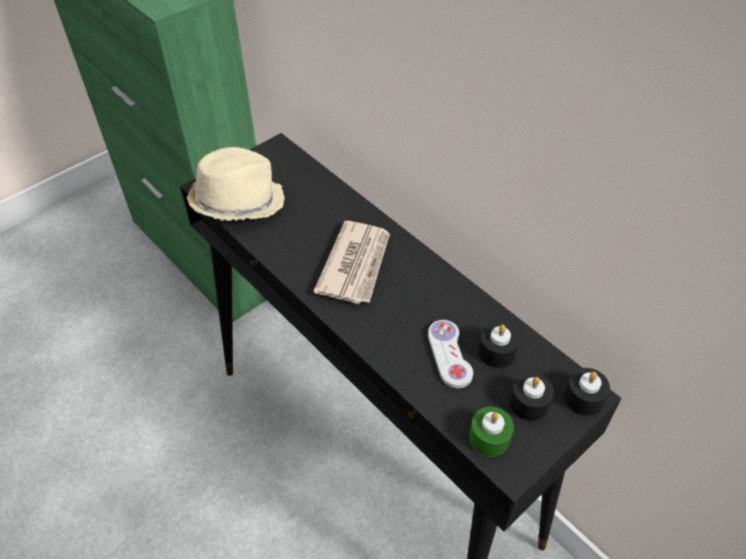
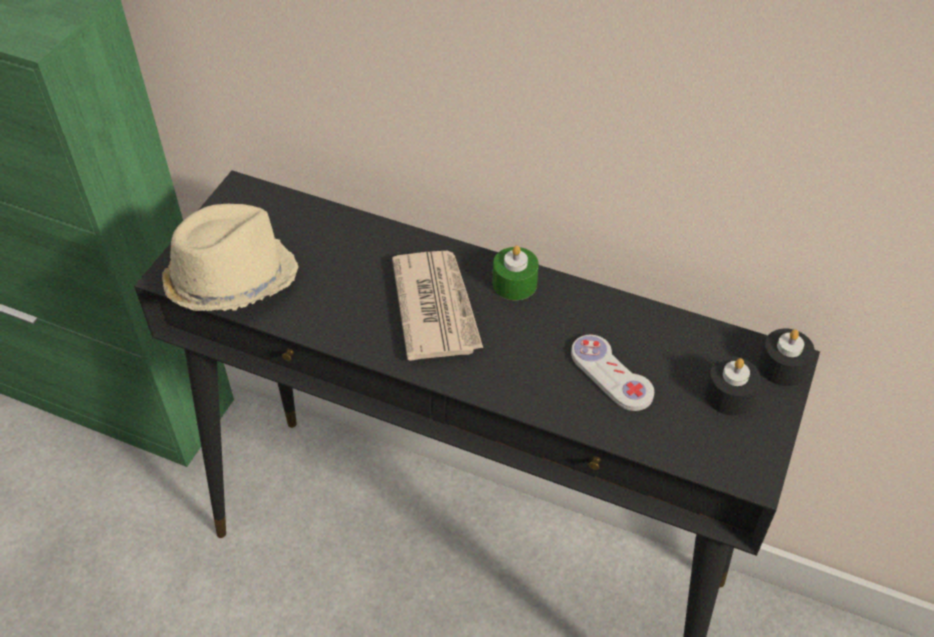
camera: 25 degrees left, 0 degrees up
green candle [469,407,514,457] -> green candle moved to [493,245,539,300]
black candle [478,322,519,368] -> none

